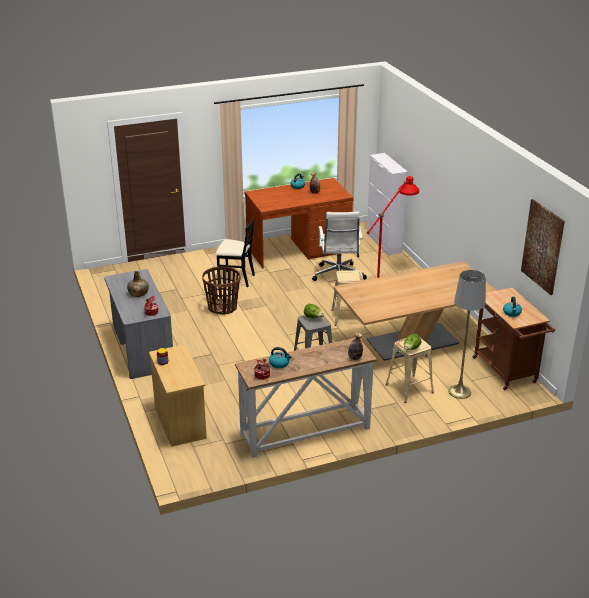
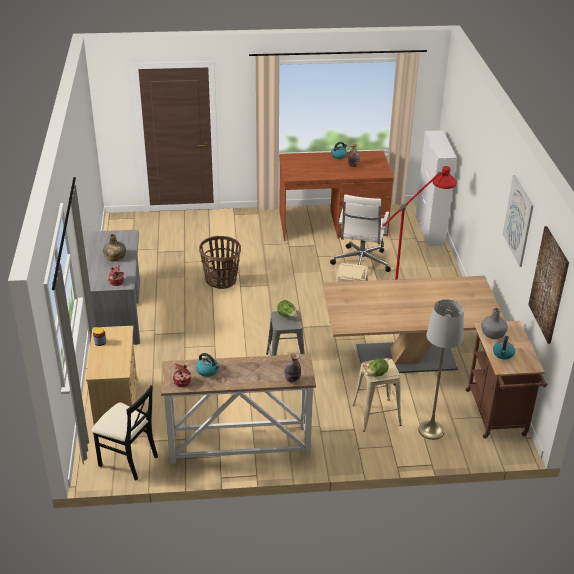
camera: 15 degrees right, 5 degrees up
black chair [215,216,255,287] -> black chair moved to [91,385,158,481]
none -> grey bottle [481,308,508,339]
none -> picture [503,175,533,267]

